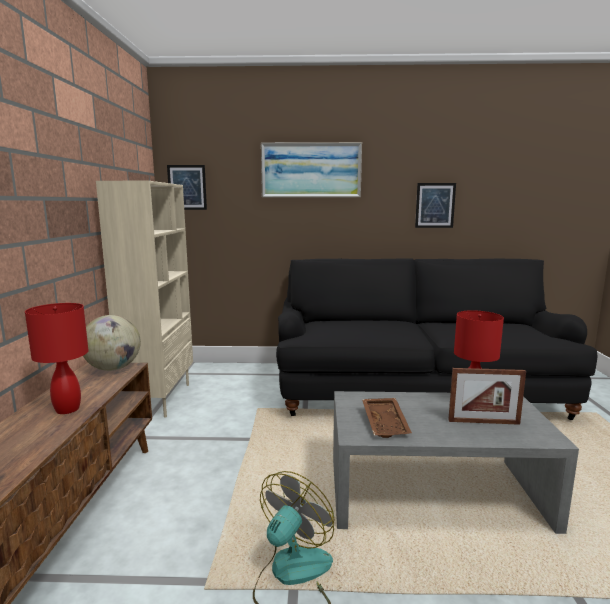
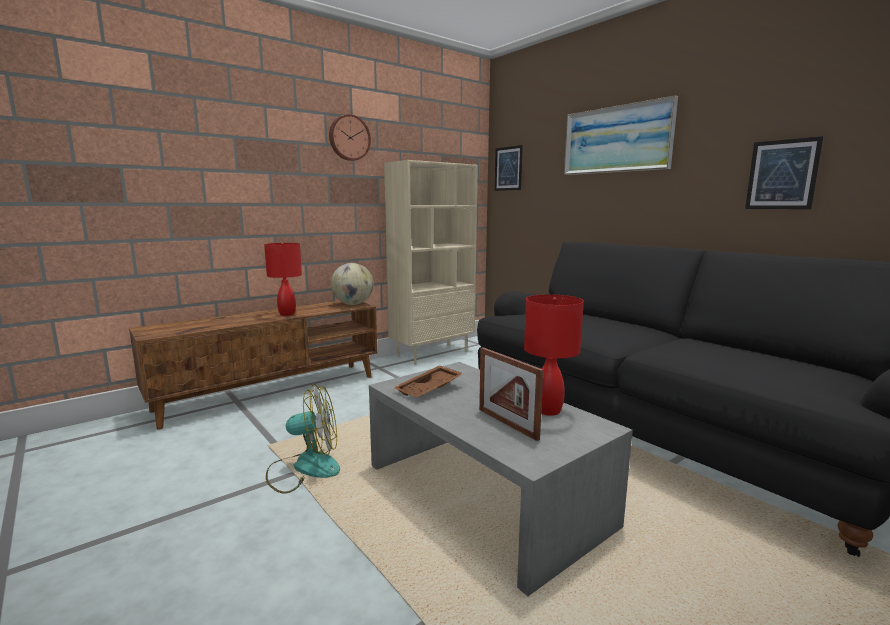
camera: 50 degrees right, 0 degrees up
none -> wall clock [329,114,371,161]

